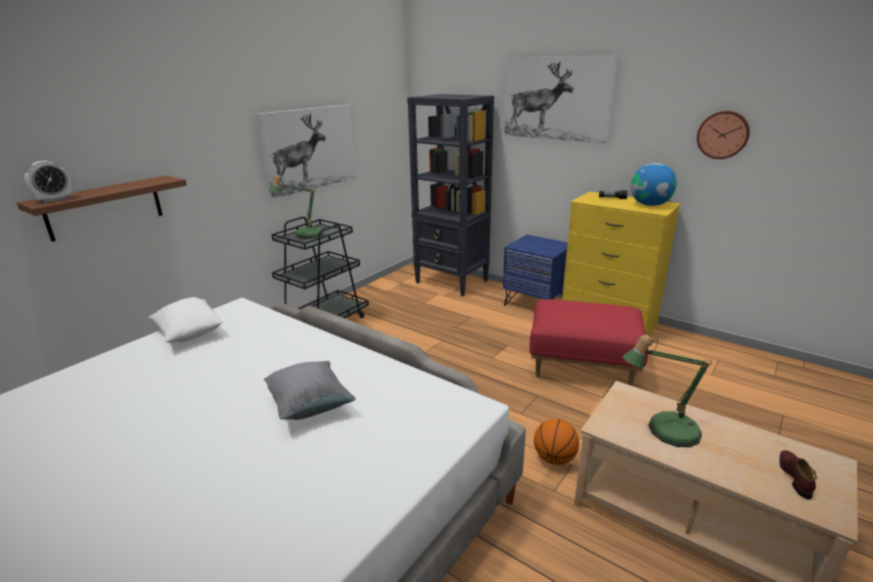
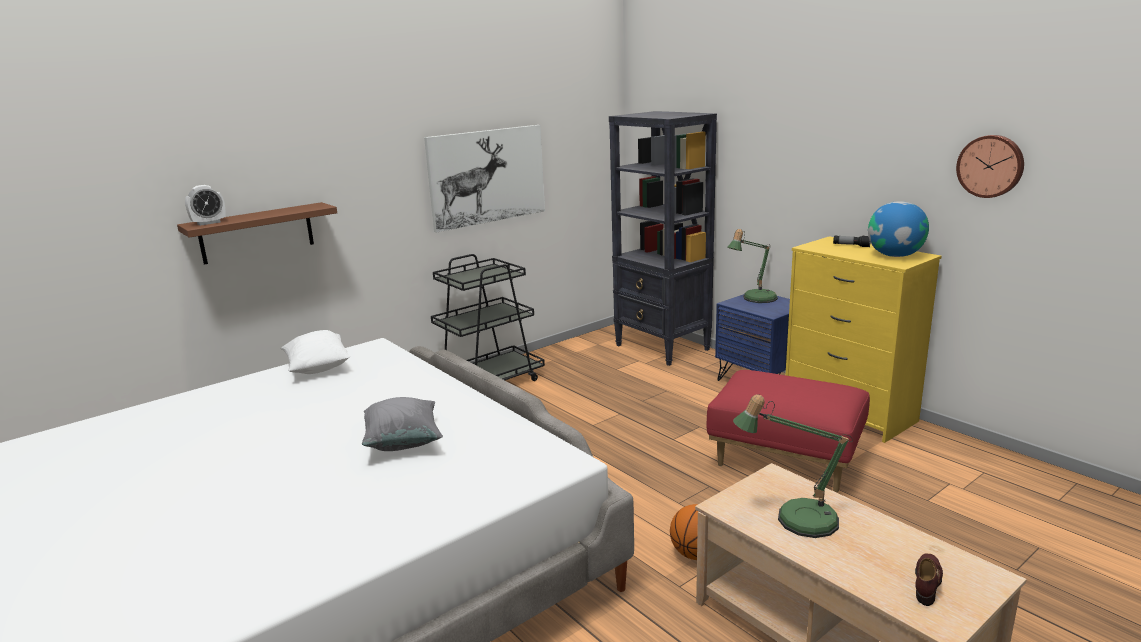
camera: 15 degrees right, 5 degrees down
table lamp [268,175,324,239] -> table lamp moved to [727,229,778,303]
picture [504,55,619,144] -> none

